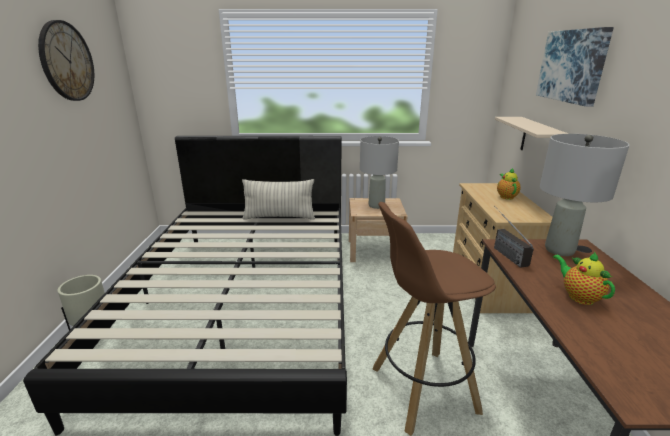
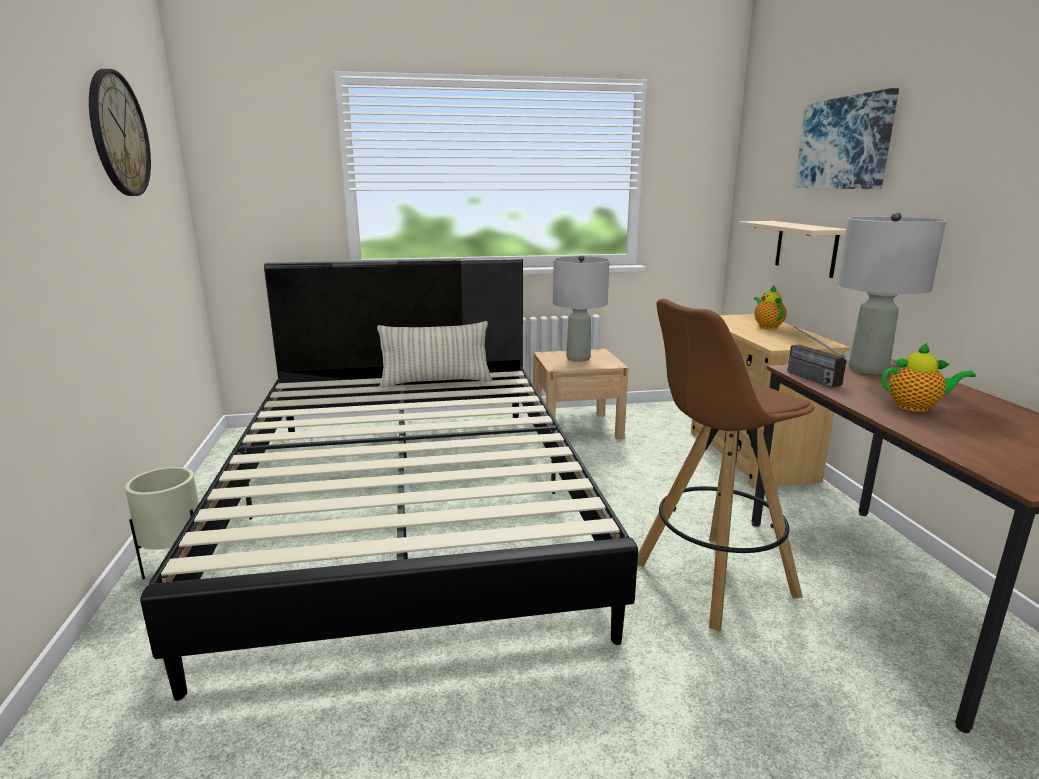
camera: 10 degrees left, 5 degrees down
teapot [553,252,615,305] -> teapot turned 135 degrees clockwise [881,343,976,412]

